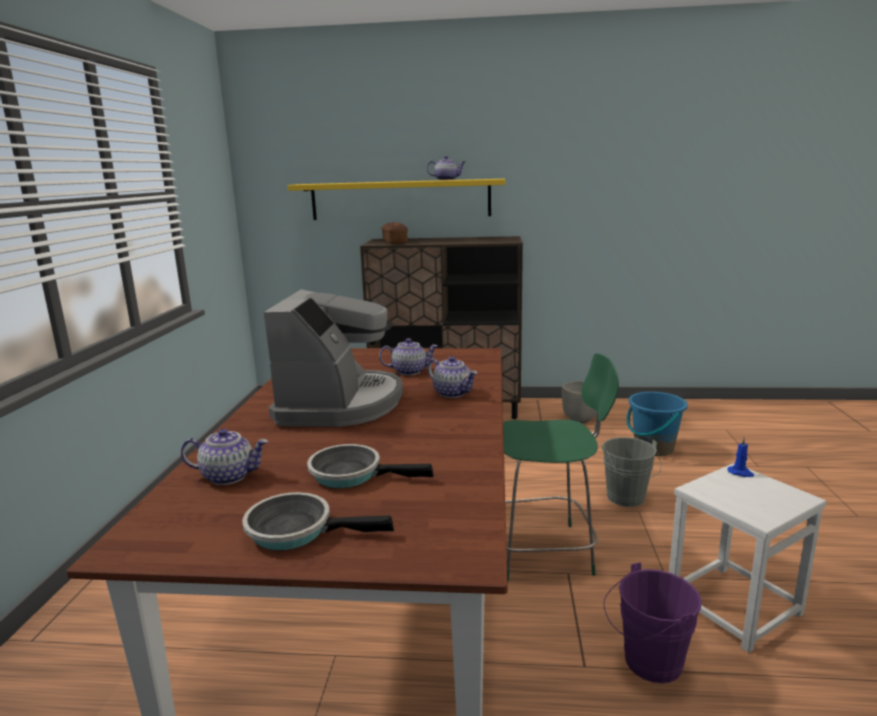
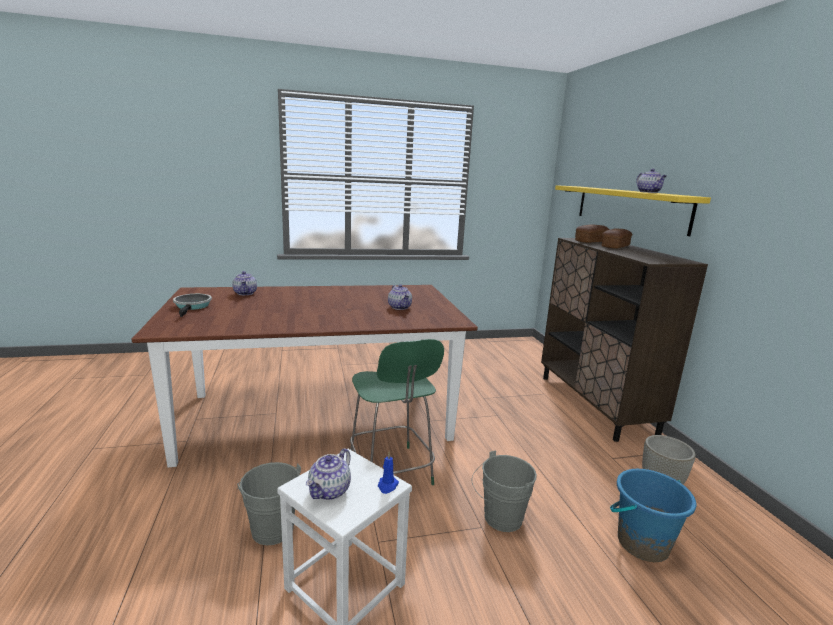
camera: 70 degrees right, 0 degrees up
coffee machine [264,289,403,427] -> none
frying pan [307,444,434,488] -> none
teapot [428,356,477,398] -> teapot moved to [306,448,351,500]
purple bucket [604,562,702,684] -> grey bucket [237,462,301,545]
none -> bread [602,228,632,249]

